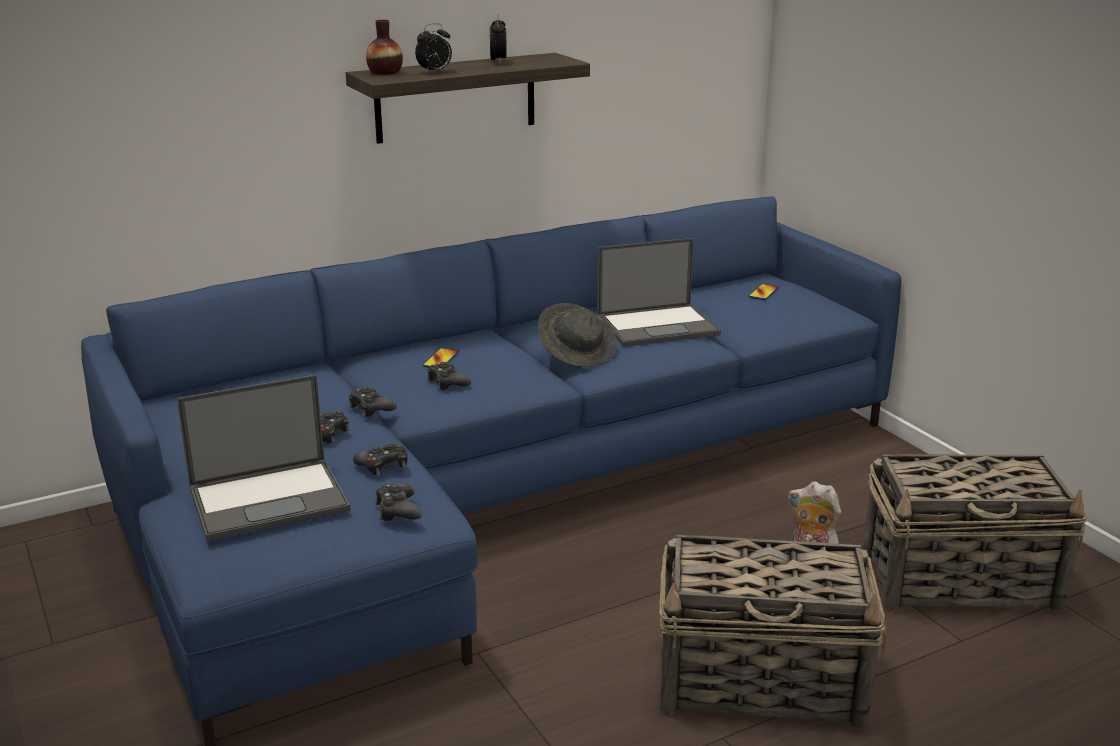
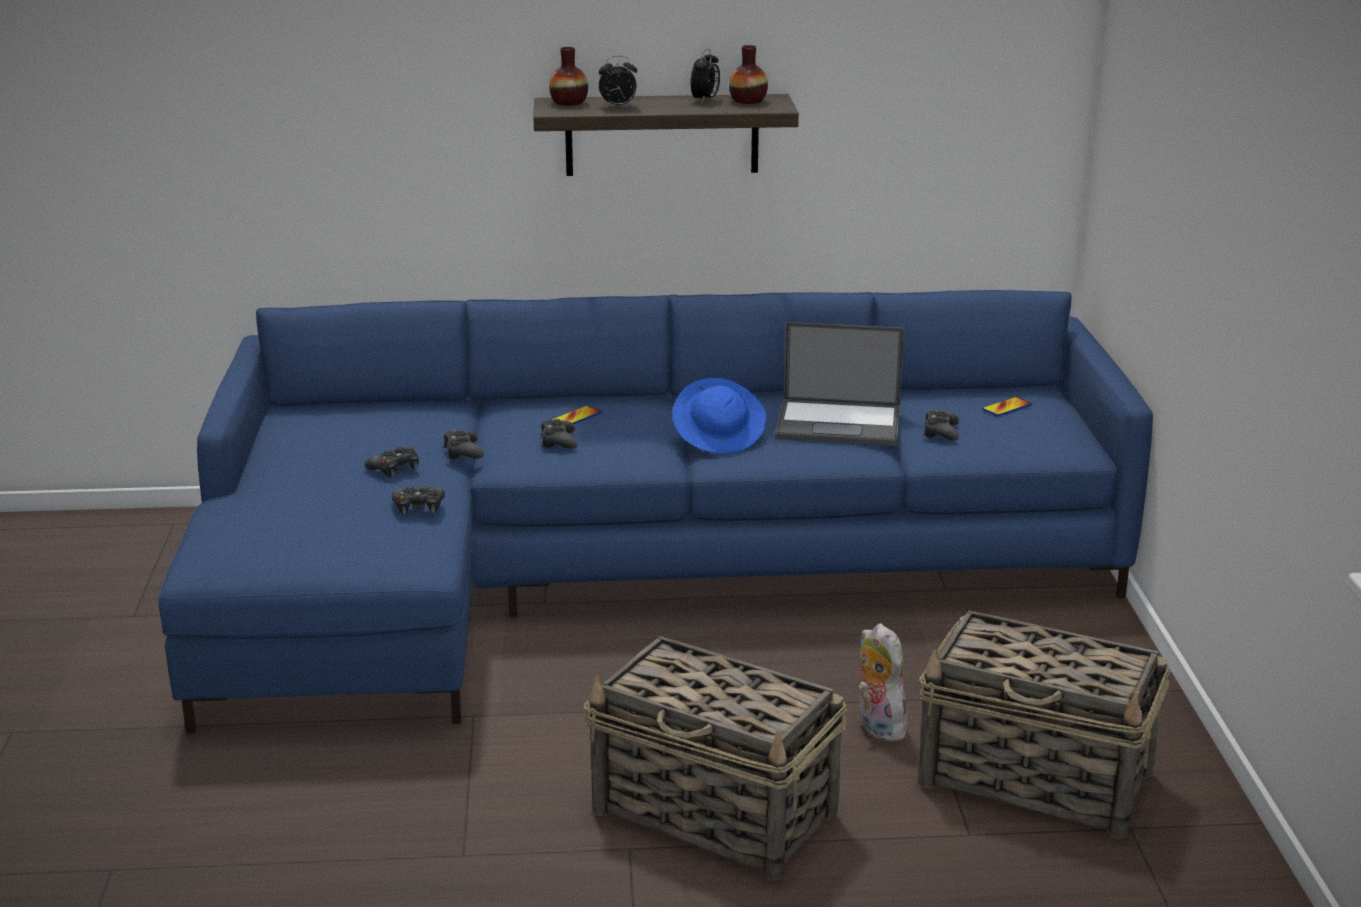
camera: 25 degrees right, 0 degrees up
laptop [177,375,351,541] -> none
black game controller [375,484,422,521] -> black game controller moved to [923,410,959,441]
grey hat [538,303,617,367] -> blue hat [672,378,766,454]
none -> vase [729,45,768,104]

